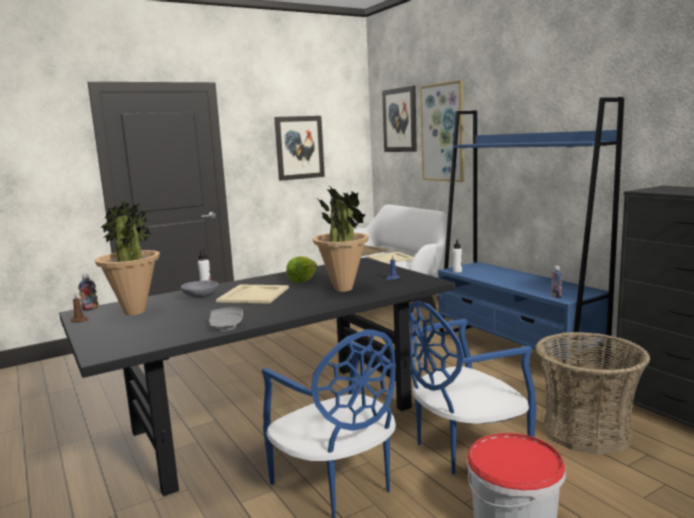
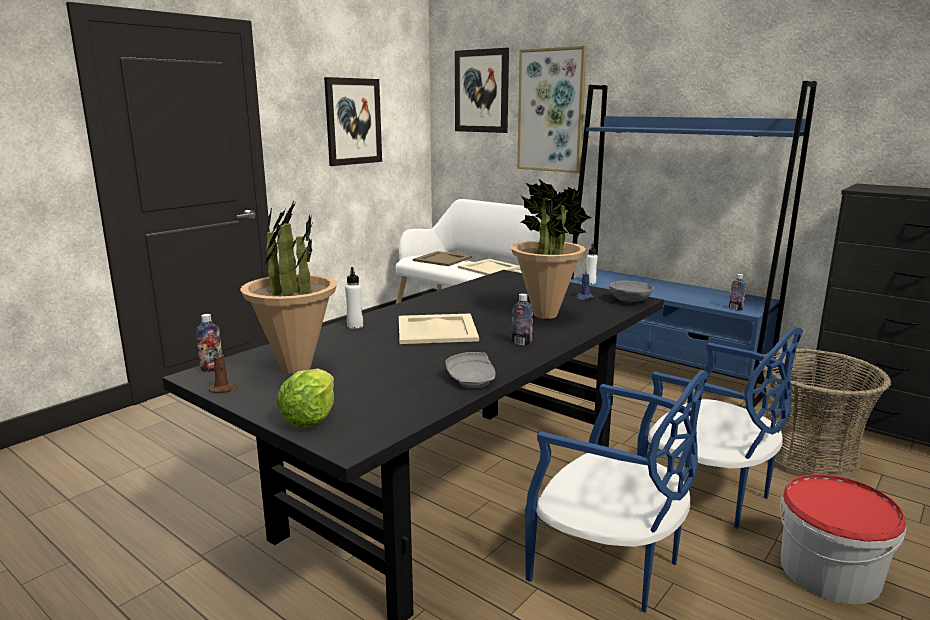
camera: 20 degrees left, 5 degrees up
grey bowl [181,280,218,298] -> grey bowl moved to [609,280,654,302]
lettuce [286,256,317,283] -> lettuce moved to [276,369,334,428]
blue chair [409,301,537,474] -> blue chair turned 90 degrees counterclockwise [637,327,803,529]
none -> bottle [512,293,533,346]

